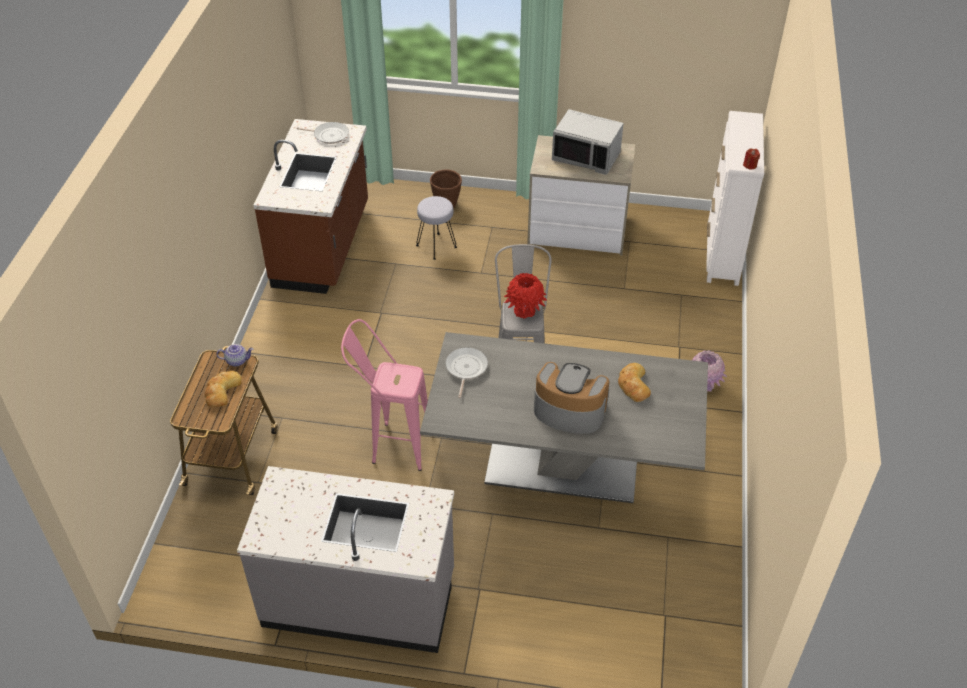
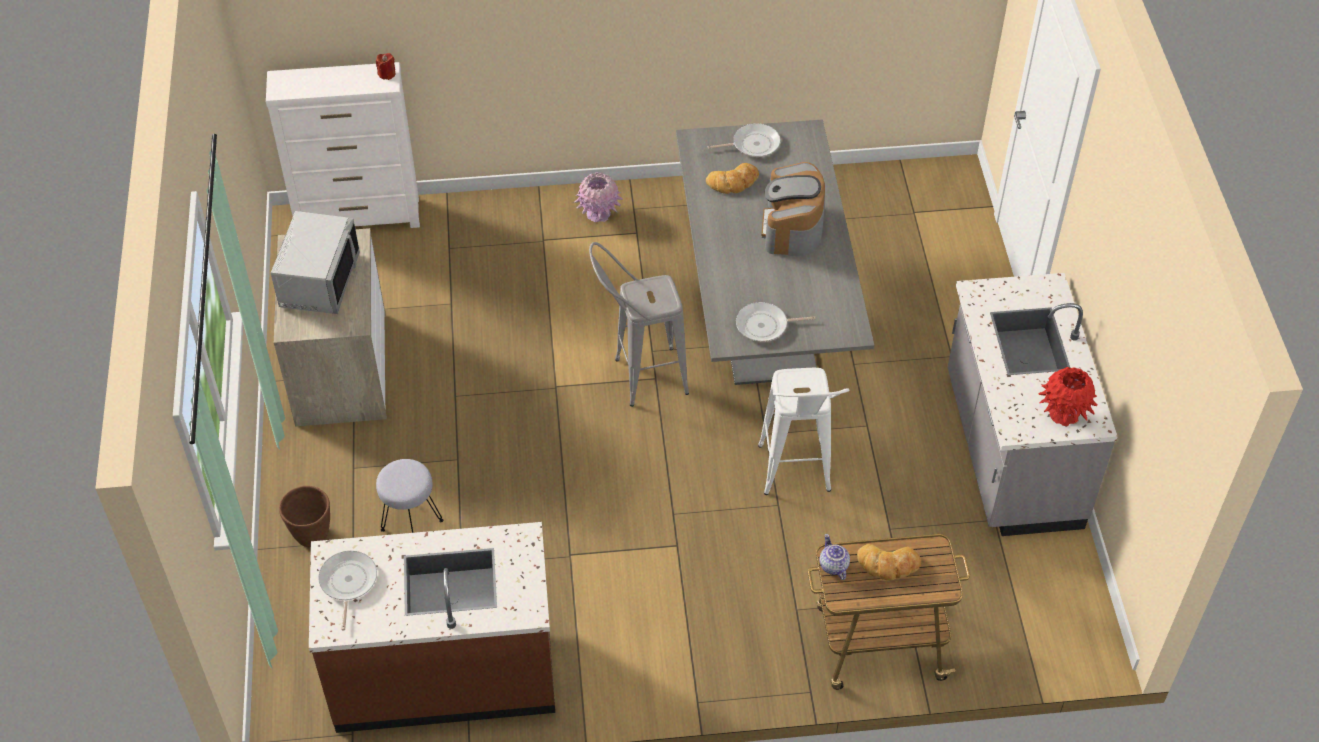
camera: 105 degrees left, 5 degrees up
pink stool [341,319,428,471] -> white stool [758,368,850,495]
red vase [504,273,547,319] -> red vase moved to [1038,367,1097,426]
none -> frying pan [708,123,781,157]

